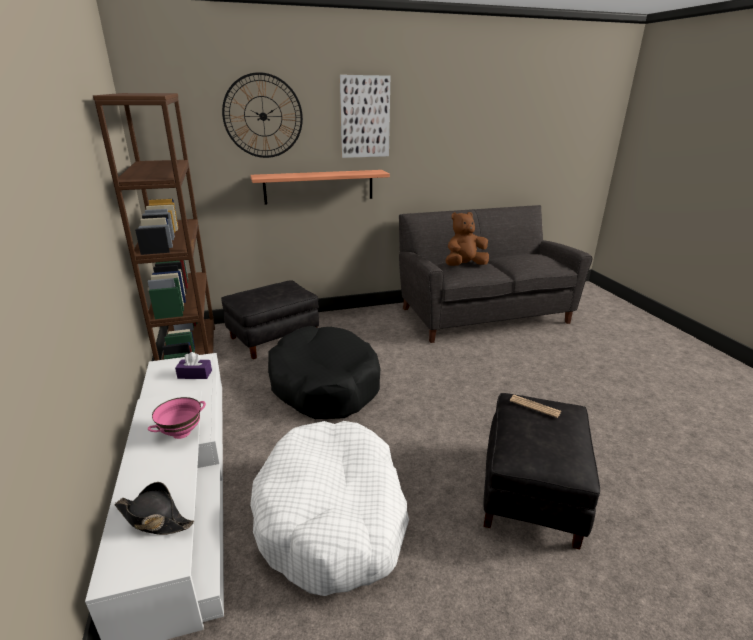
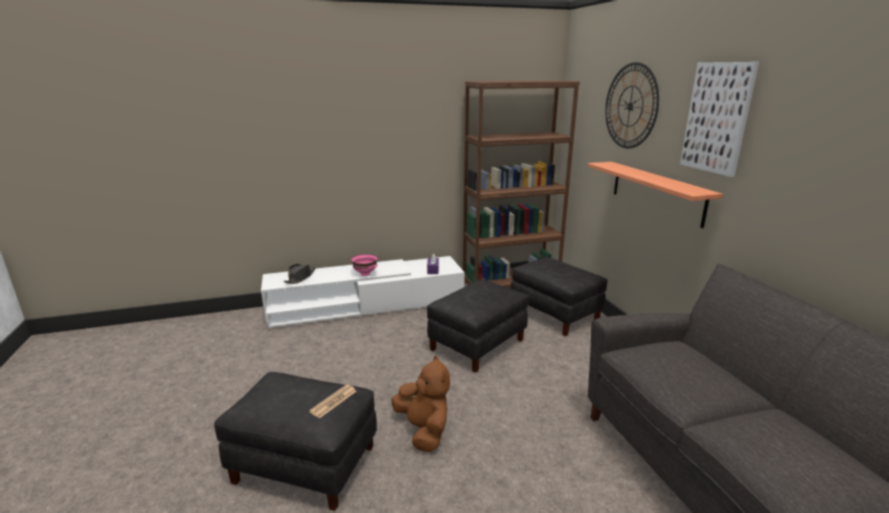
camera: 90 degrees right, 5 degrees down
white dog bed [250,421,409,596] -> none
black dog bed [268,326,381,419] -> black ottoman [427,279,529,373]
brown plush toy [446,212,489,266] -> brown plush toy moved to [392,356,450,452]

